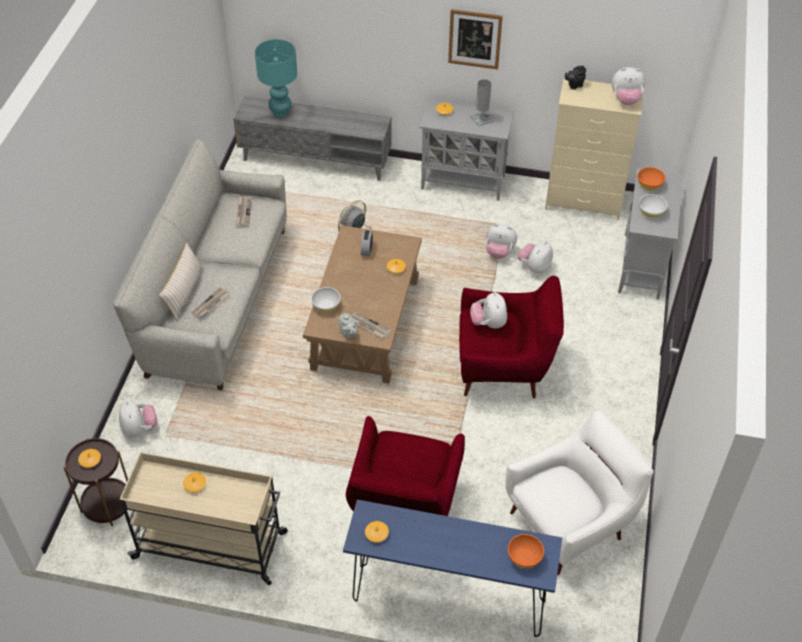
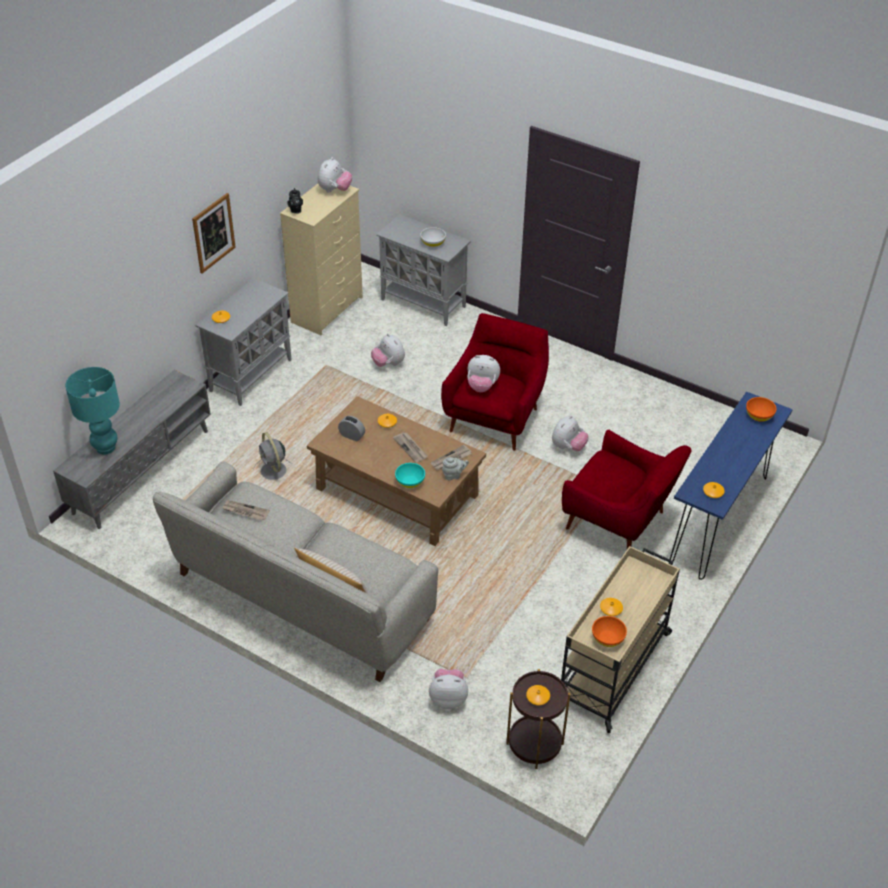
camera: 70 degrees left, 5 degrees down
newspaper [192,287,230,318] -> newspaper moved to [393,433,427,463]
white bowl [311,287,340,312] -> turquoise bowl [395,463,425,488]
grey table lamp [470,79,494,126] -> none
plush toy [486,223,517,259] -> plush toy moved to [552,416,589,451]
white armchair [505,410,654,575] -> none
orange bowl [638,167,666,190] -> orange bowl moved to [592,616,627,647]

